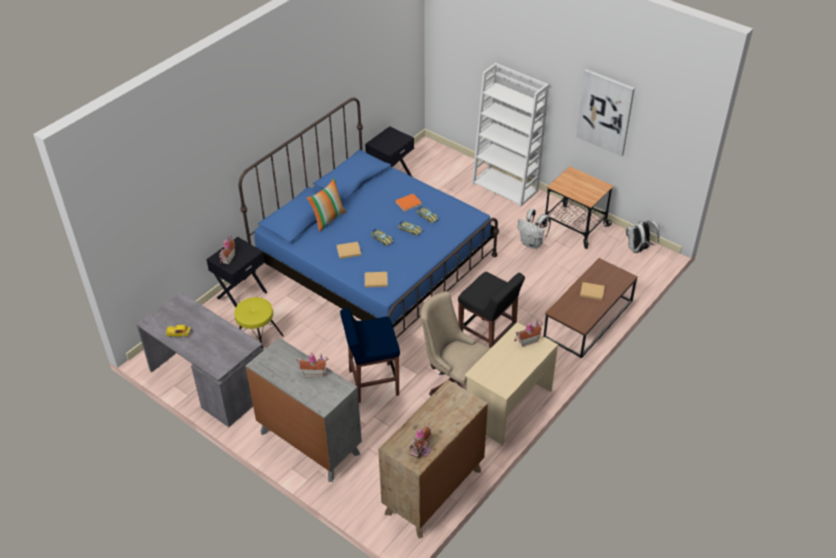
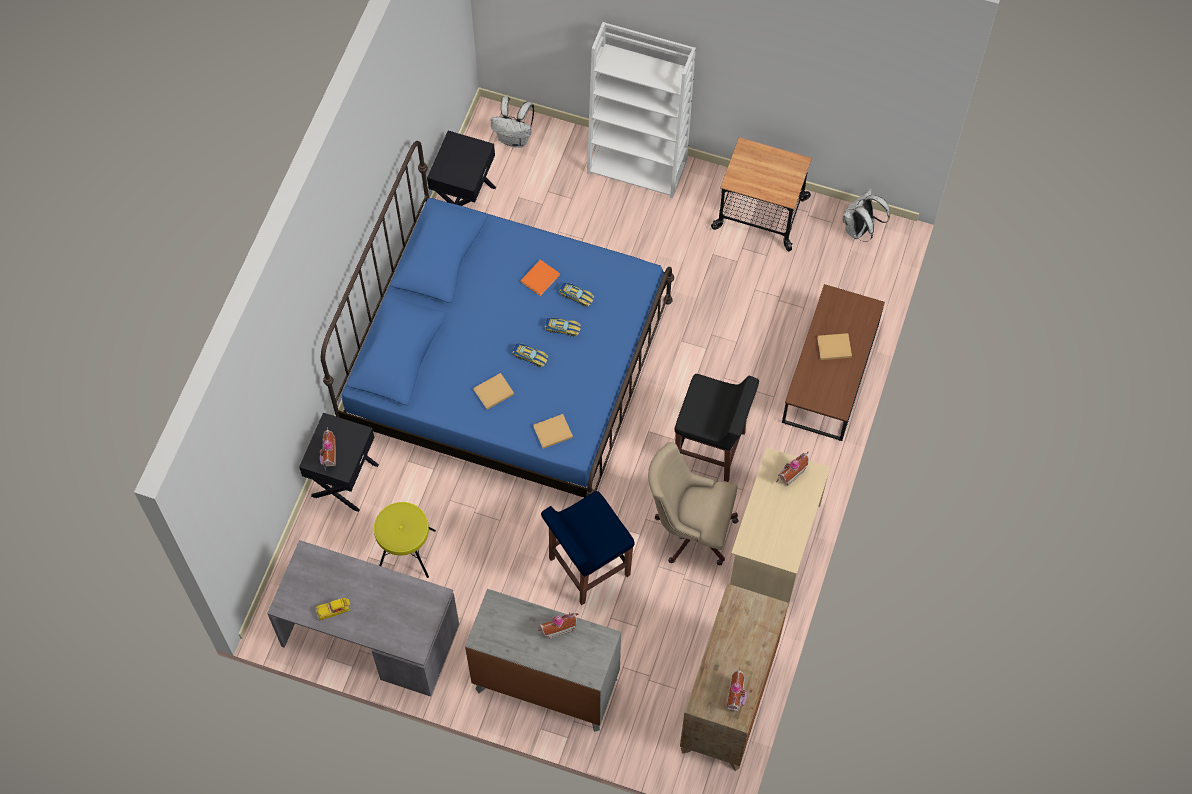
camera: 20 degrees left, 20 degrees up
pillow [307,178,346,232] -> none
white backpack [517,209,551,249] -> white backpack moved to [491,96,534,148]
picture [576,69,635,156] -> none

